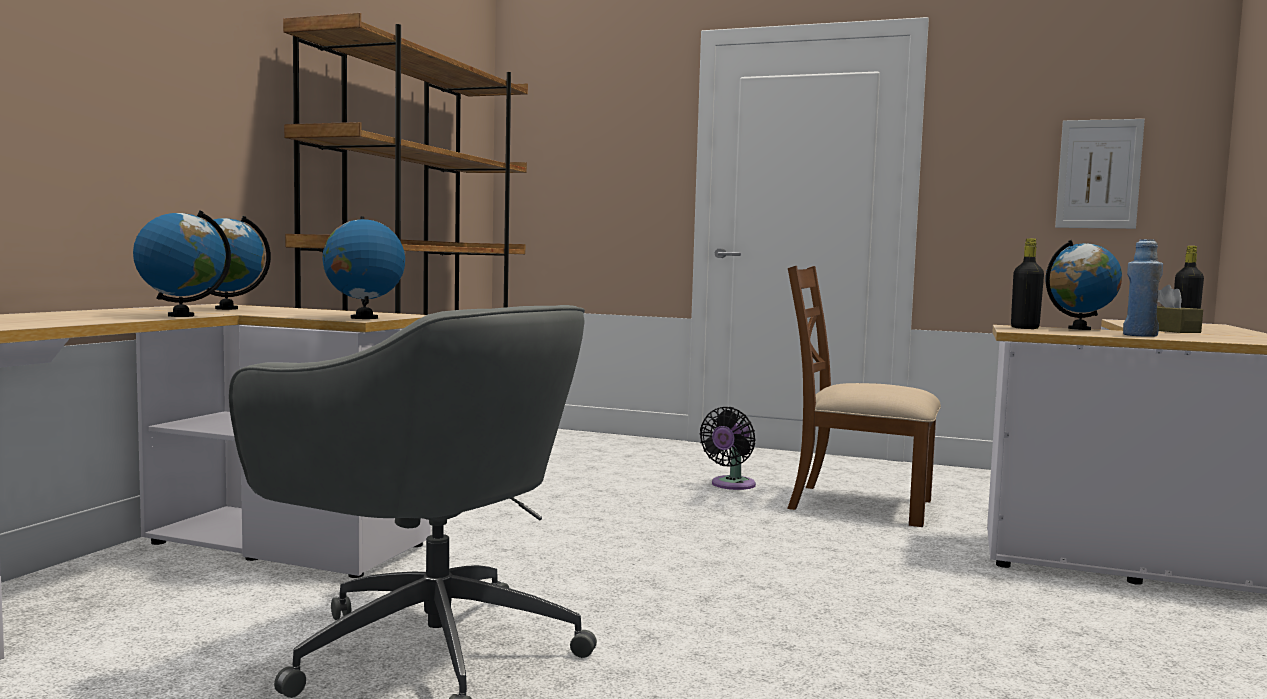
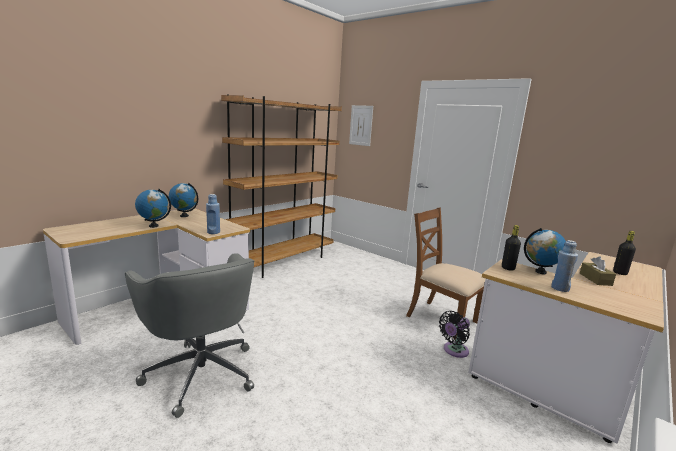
camera: 20 degrees right, 10 degrees up
globe [322,216,405,319] -> blue bottle [206,194,220,234]
black fan [700,407,756,490] -> black fan moved to [439,311,470,358]
picture [1055,119,1145,229] -> picture moved to [349,105,373,146]

